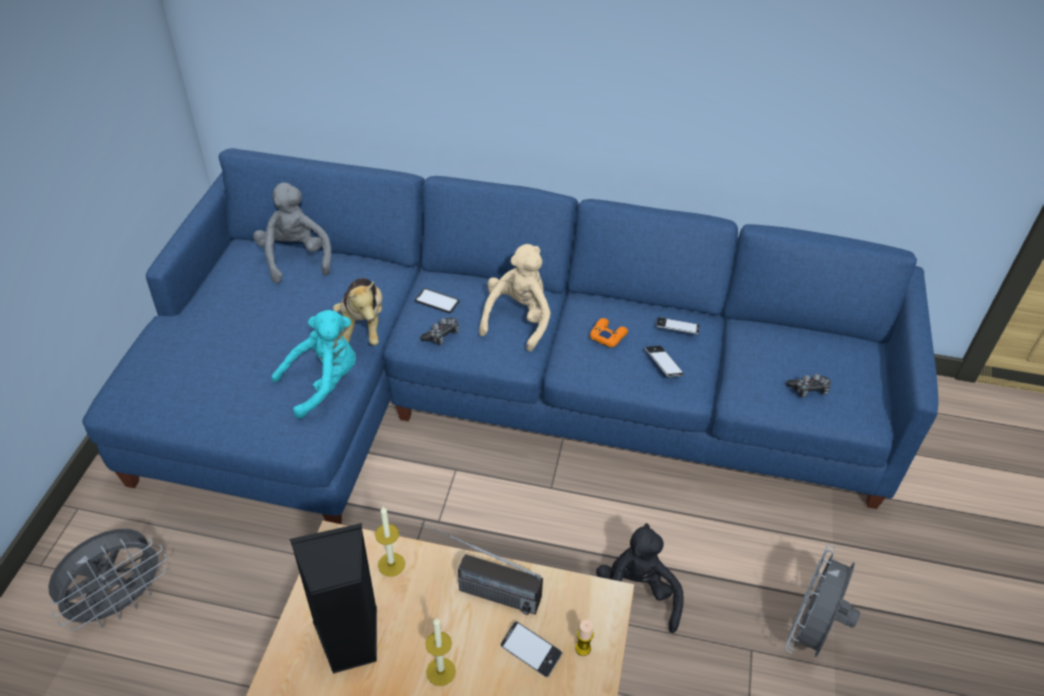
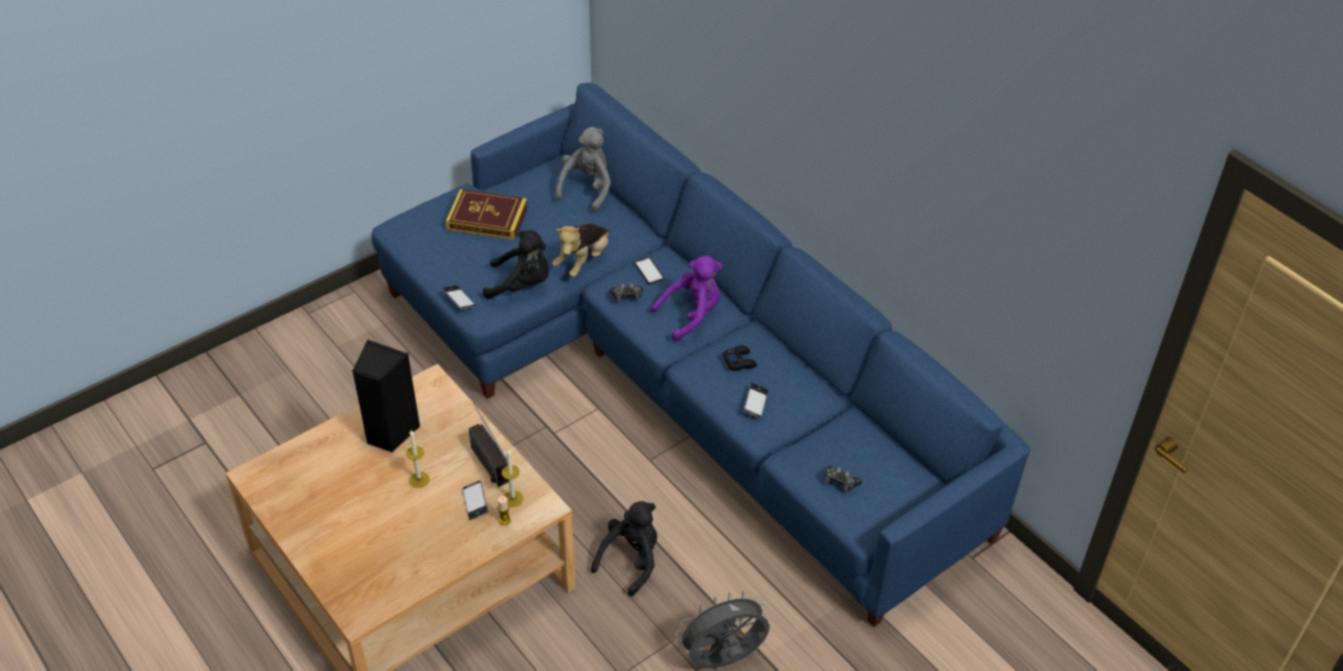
camera: 40 degrees right, 0 degrees up
grey fan [48,529,167,631] -> none
turquoise plush toy [272,310,356,419] -> black plush toy [483,230,549,299]
candle [375,507,405,577] -> candle moved to [502,449,523,507]
beige plush toy [479,244,551,352] -> purple plush toy [651,256,722,341]
orange game controller [590,318,628,347] -> black game controller [723,346,757,371]
phone [656,317,700,334] -> phone moved to [442,285,476,309]
none -> book [446,189,528,240]

